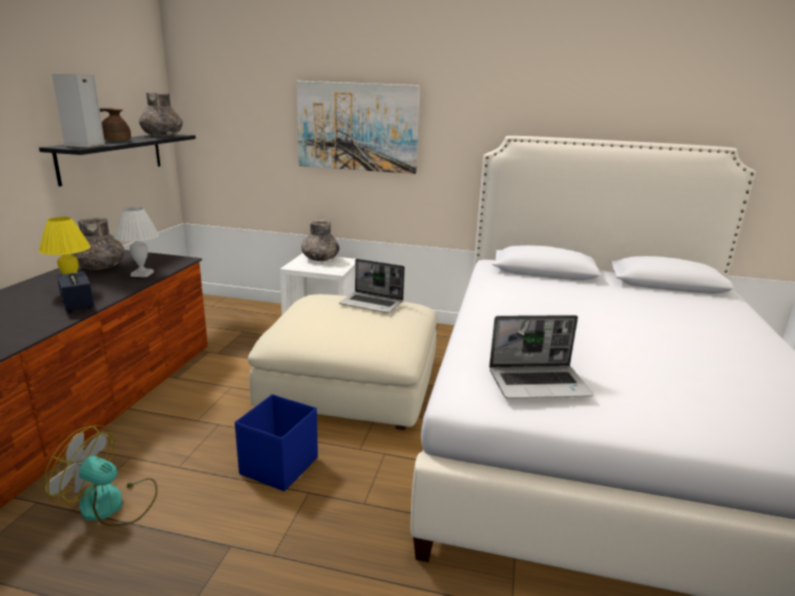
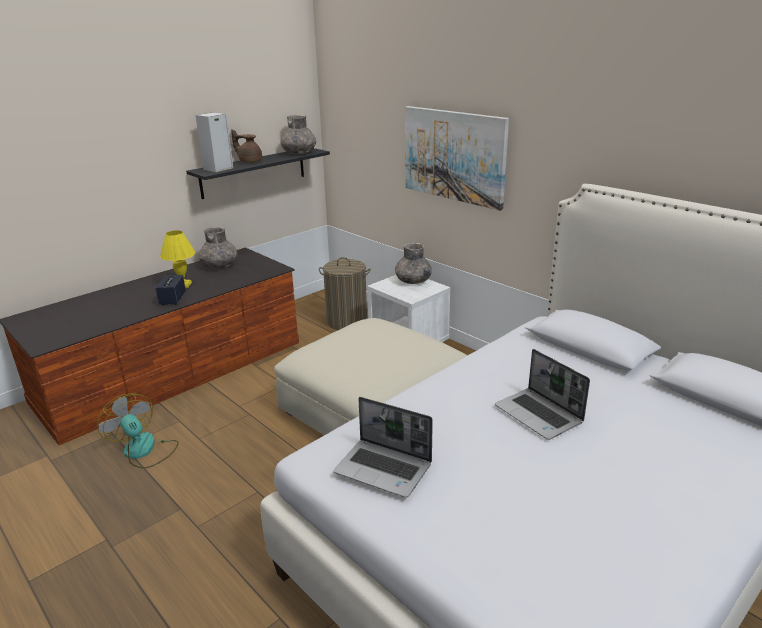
camera: 35 degrees right, 5 degrees up
white table lamp [114,207,159,277] -> none
blue storage box [235,394,318,491] -> none
laptop [339,259,405,313] -> laptop moved to [495,349,590,440]
none -> laundry basket [319,257,371,330]

